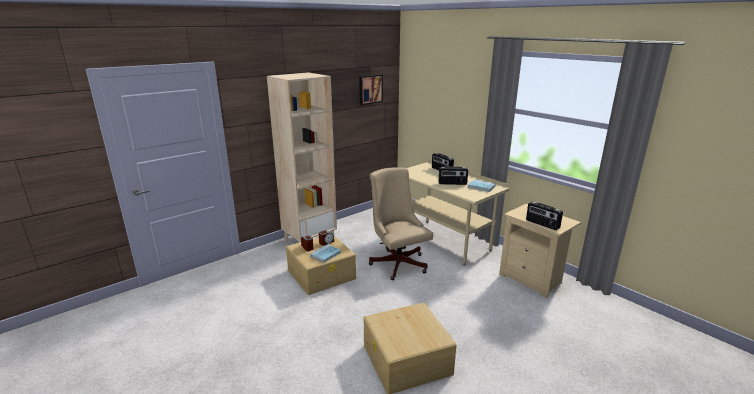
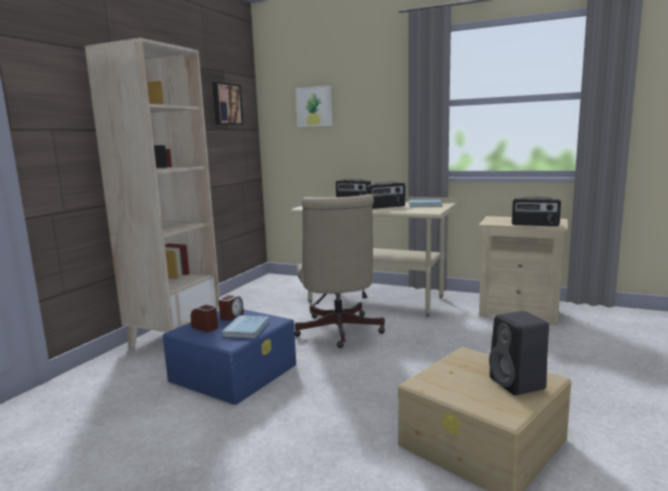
camera: 25 degrees left, 10 degrees down
beige storage box [286,236,356,295] -> blue storage box [163,309,296,405]
beige office chair [369,167,433,280] -> beige office chair turned 135 degrees counterclockwise [294,194,385,348]
none -> picture [296,85,332,127]
none -> black speaker [489,311,549,395]

